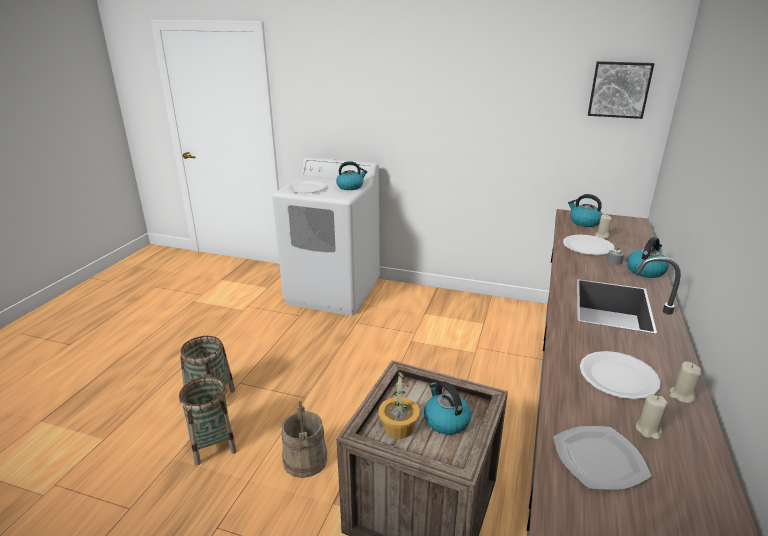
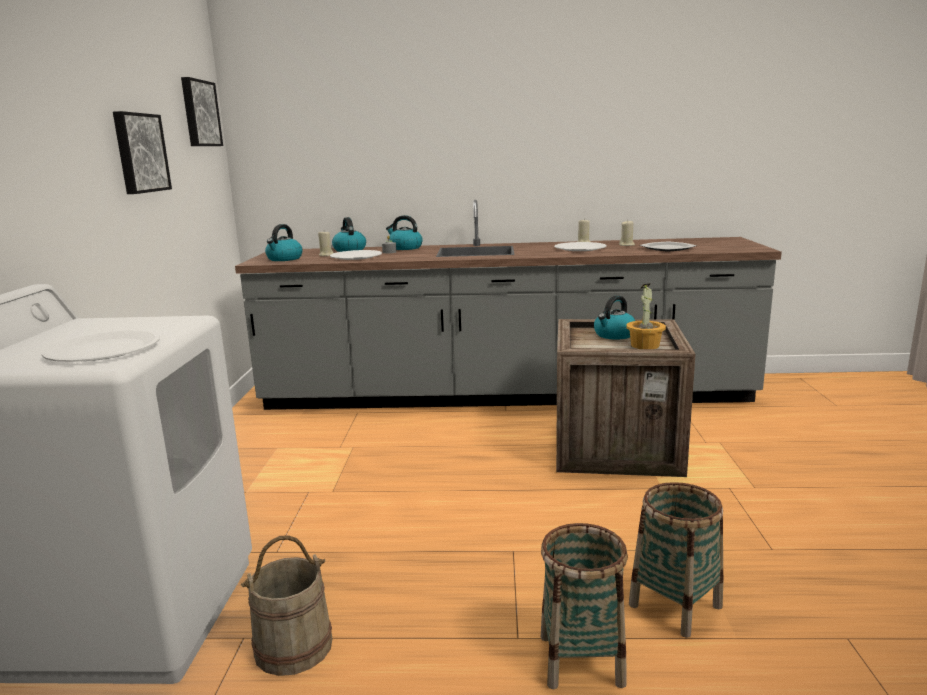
camera: 105 degrees left, 10 degrees down
beige bucket [282,401,327,478] -> beige bucket moved to [241,535,333,676]
kettle [336,161,367,190] -> kettle moved to [332,217,366,252]
none -> picture [113,111,172,194]

